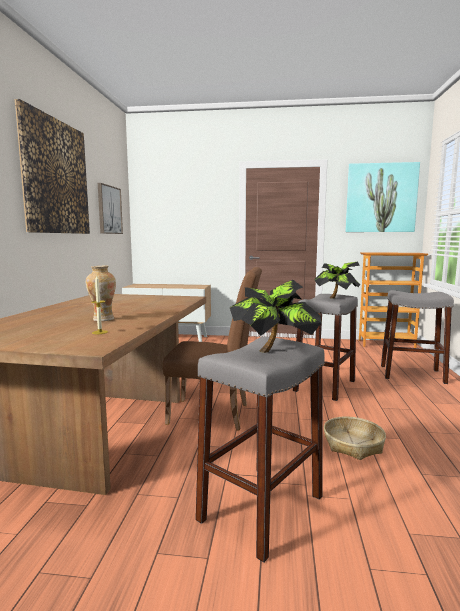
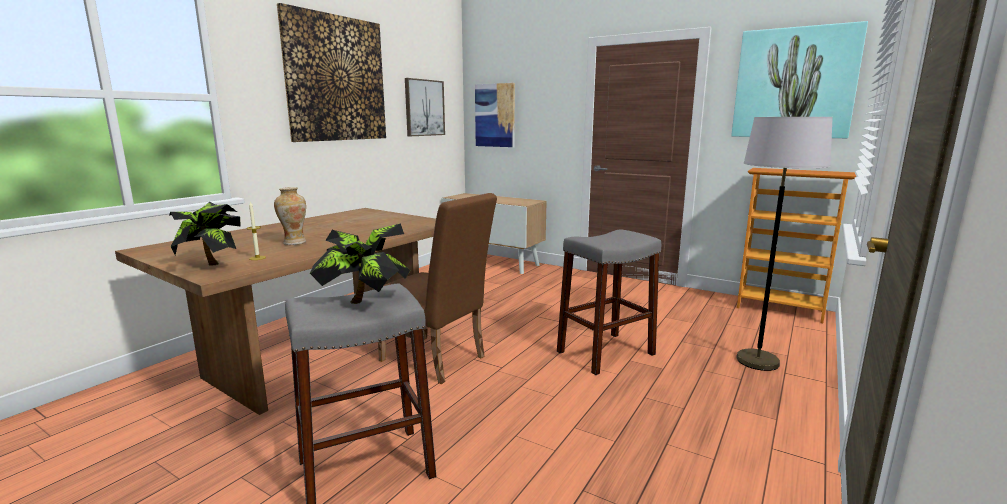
camera: 25 degrees right, 5 degrees up
potted plant [314,262,361,299] -> potted plant moved to [170,202,241,266]
basket [324,417,386,460] -> none
grey stool [381,290,454,384] -> grey floor lamp [736,117,833,371]
none -> picture [475,83,515,147]

